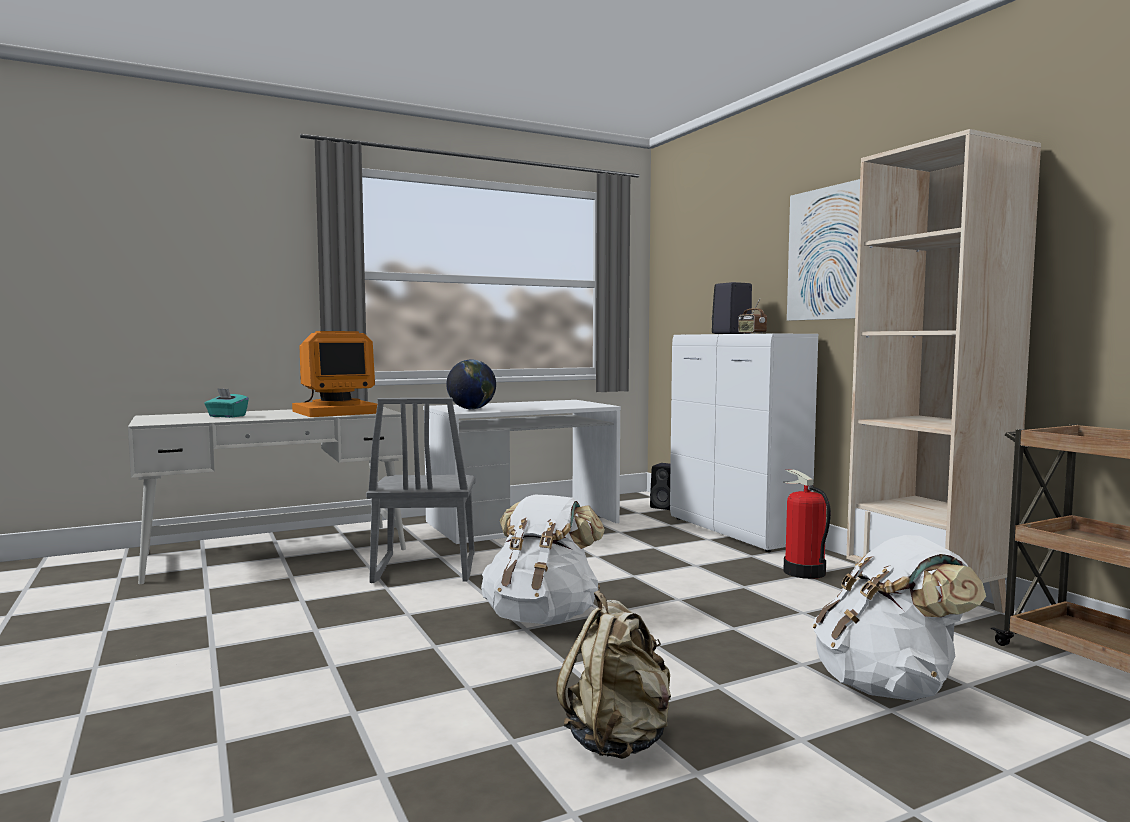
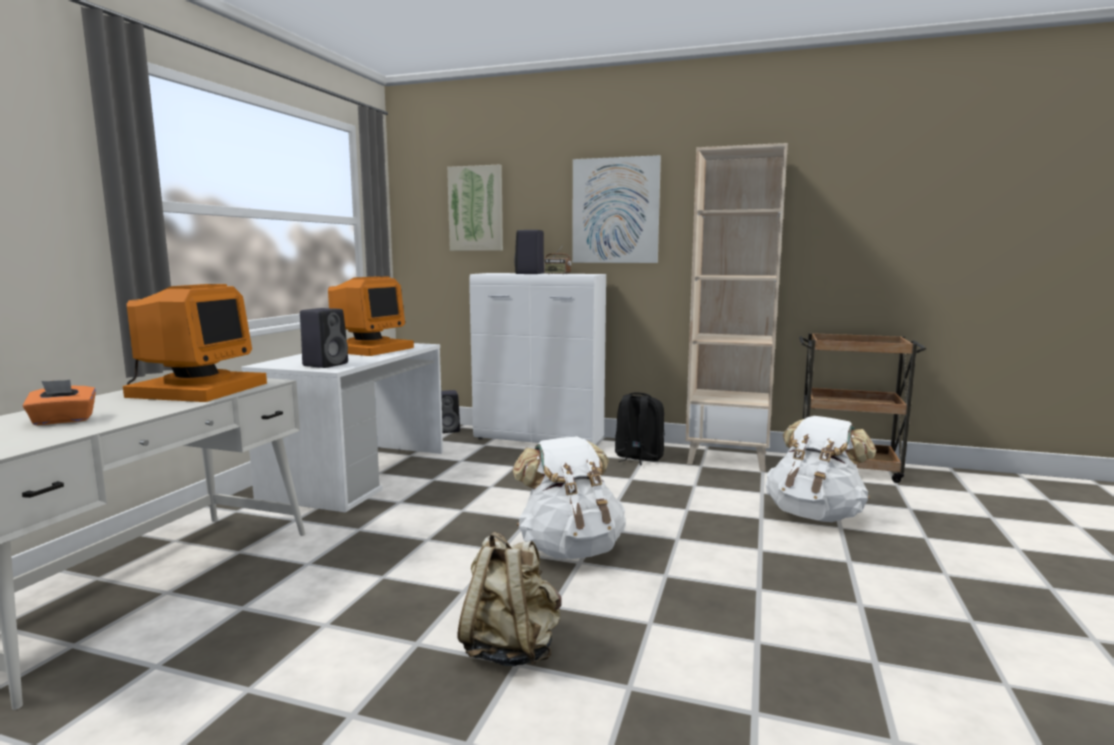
camera: 45 degrees left, 5 degrees up
turquoise tissue box [204,388,249,418] -> orange tissue box [23,380,96,425]
grey chair [366,398,476,583] -> none
globe [446,359,496,410] -> black speaker [300,308,348,368]
beige backpack [556,590,671,759] -> beige backpack moved to [457,531,561,666]
fire extinguisher [783,469,831,579] -> black backpack [615,392,664,465]
none -> monitor [328,276,414,356]
none -> picture [447,164,503,251]

